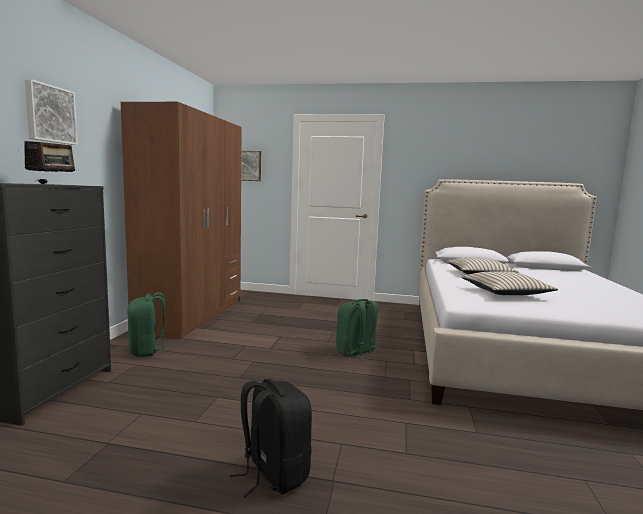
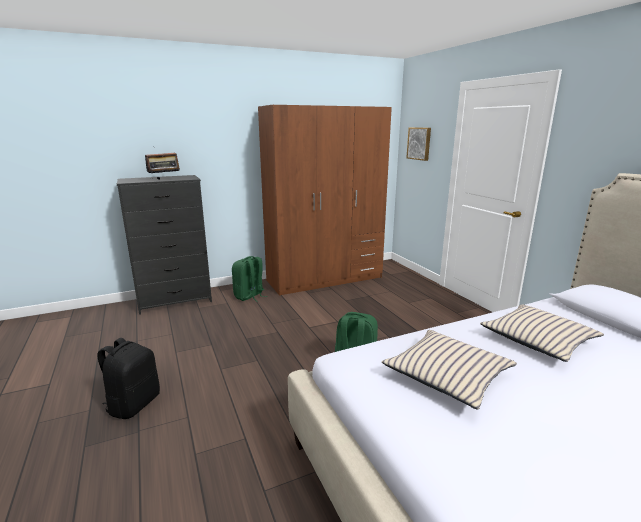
camera: 55 degrees right, 10 degrees up
picture [25,79,78,145] -> none

